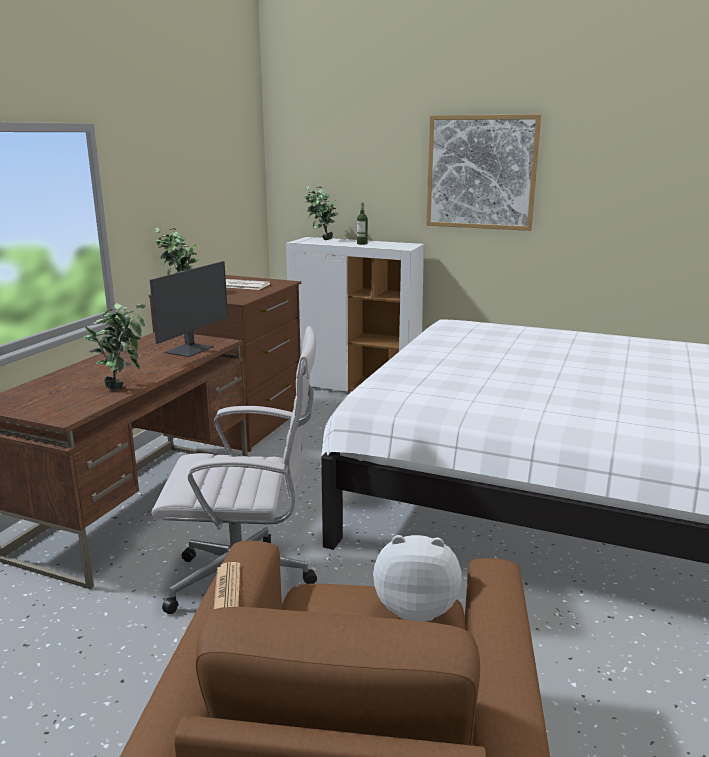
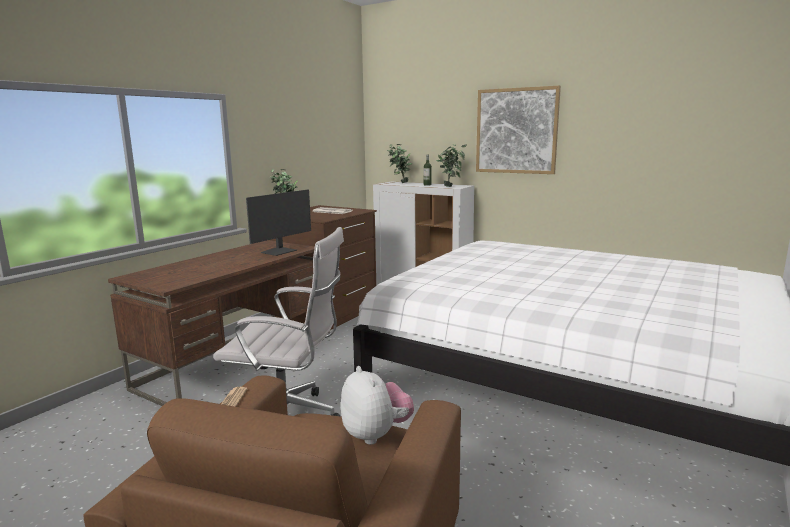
camera: 10 degrees right, 5 degrees down
potted plant [84,303,145,389] -> potted plant moved to [436,144,467,187]
plush toy [373,535,462,622] -> plush toy turned 45 degrees clockwise [341,366,414,445]

